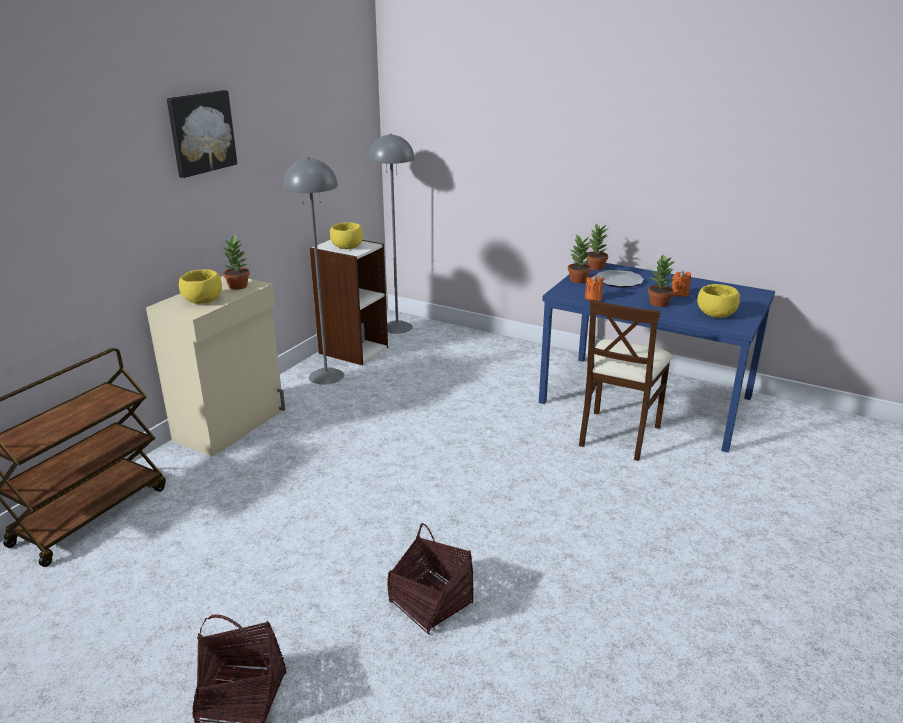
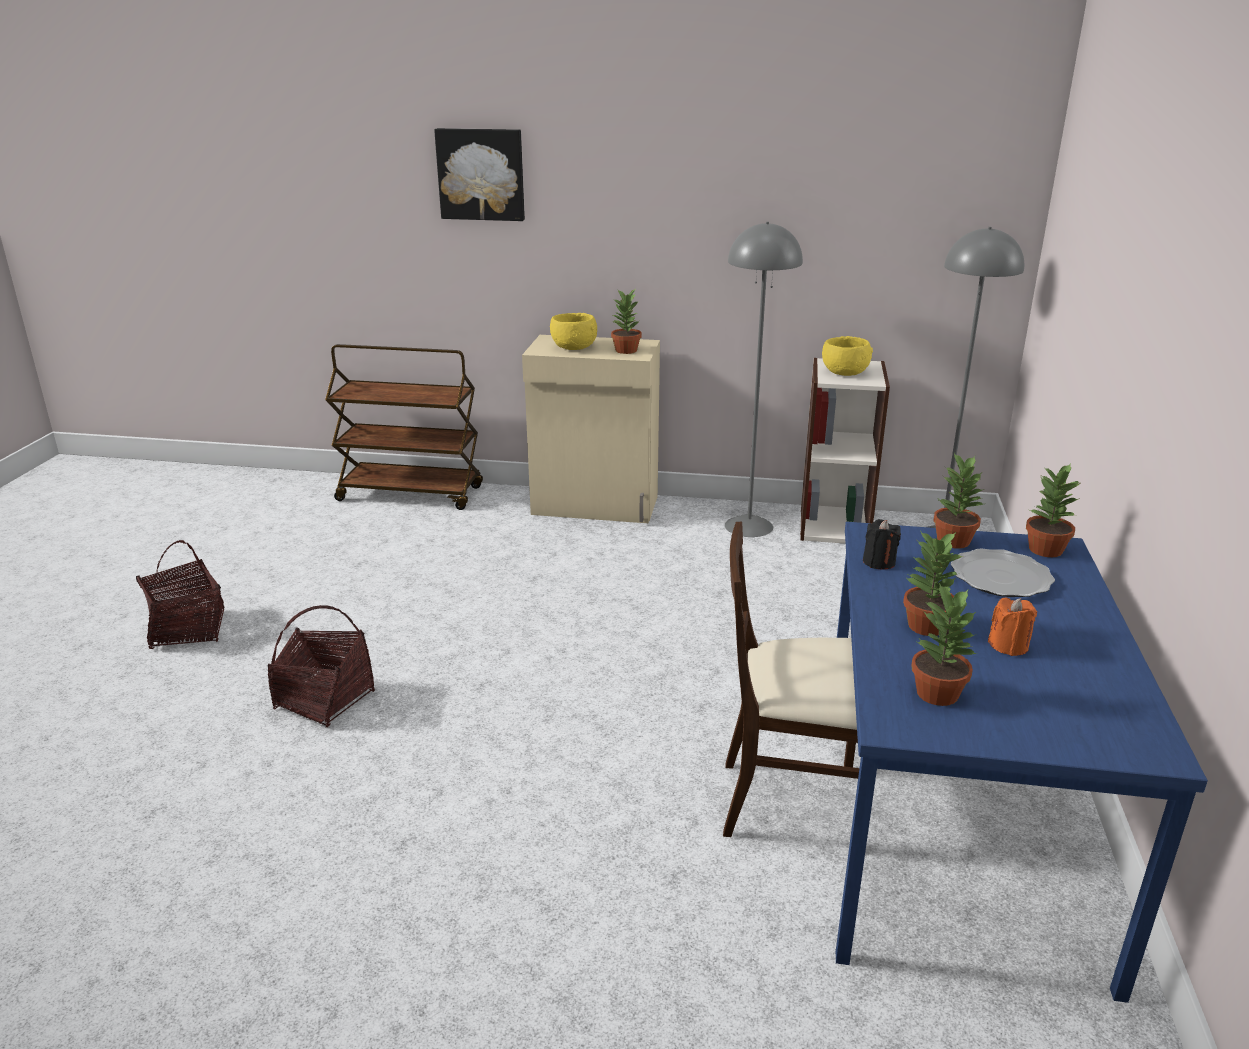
camera: 70 degrees right, 0 degrees up
picture [167,90,237,178] -> picture moved to [434,128,525,221]
orange candle [585,274,604,301] -> black candle [863,519,901,570]
yellow bowl [697,284,740,318] -> potted plant [911,583,978,706]

